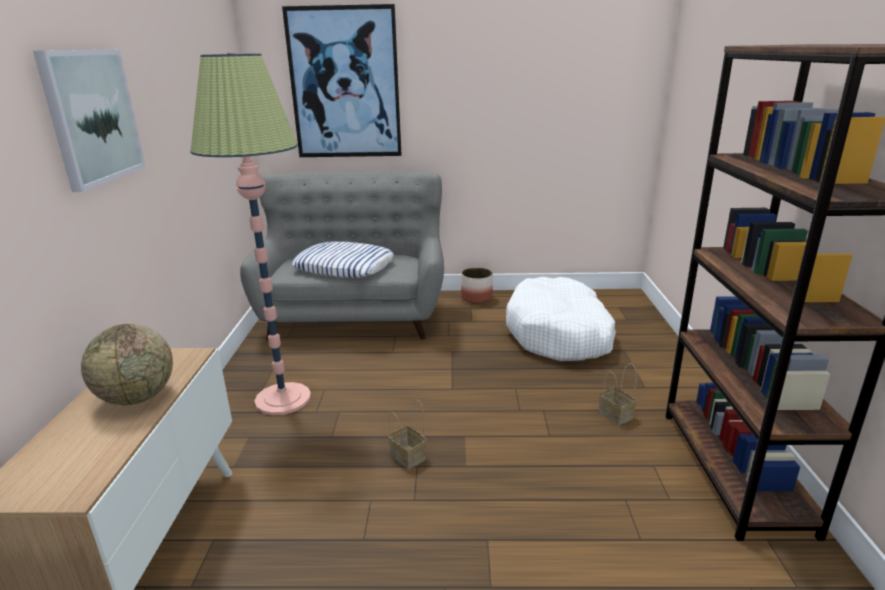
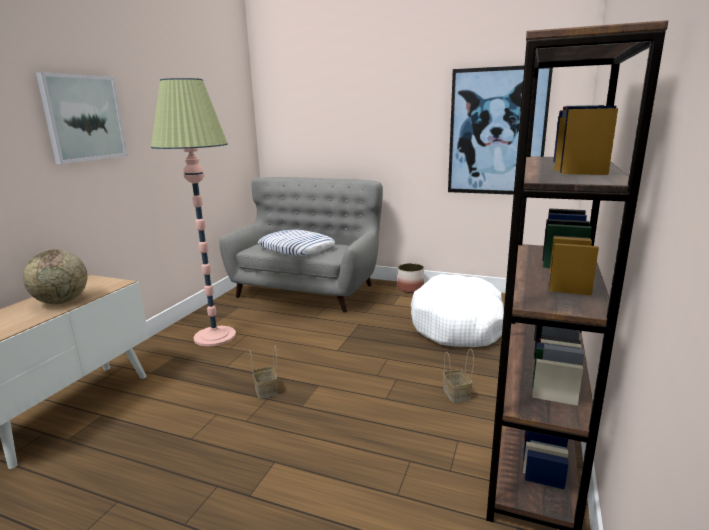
camera: 20 degrees right, 5 degrees down
picture [282,4,402,157] -> picture moved to [448,65,553,195]

